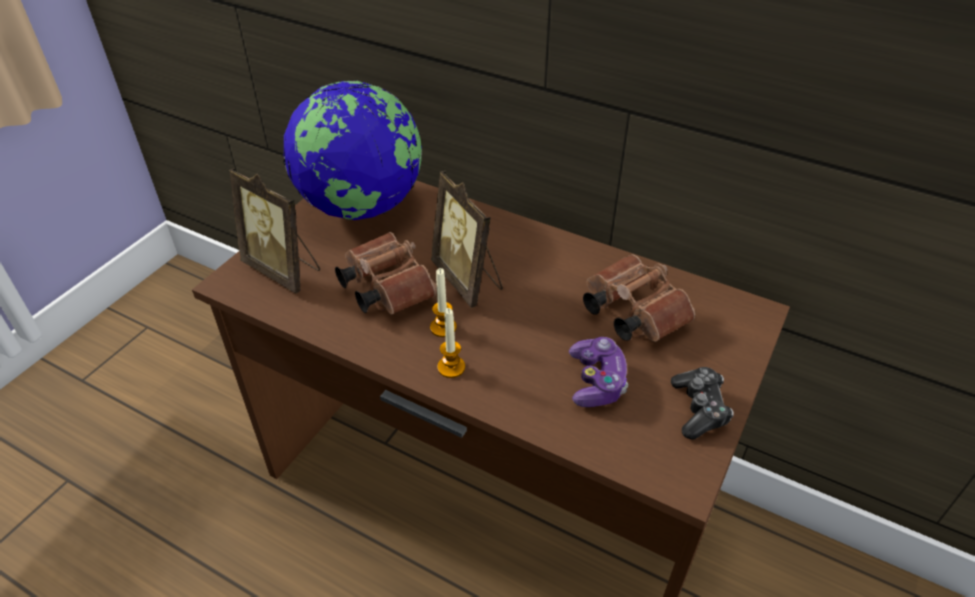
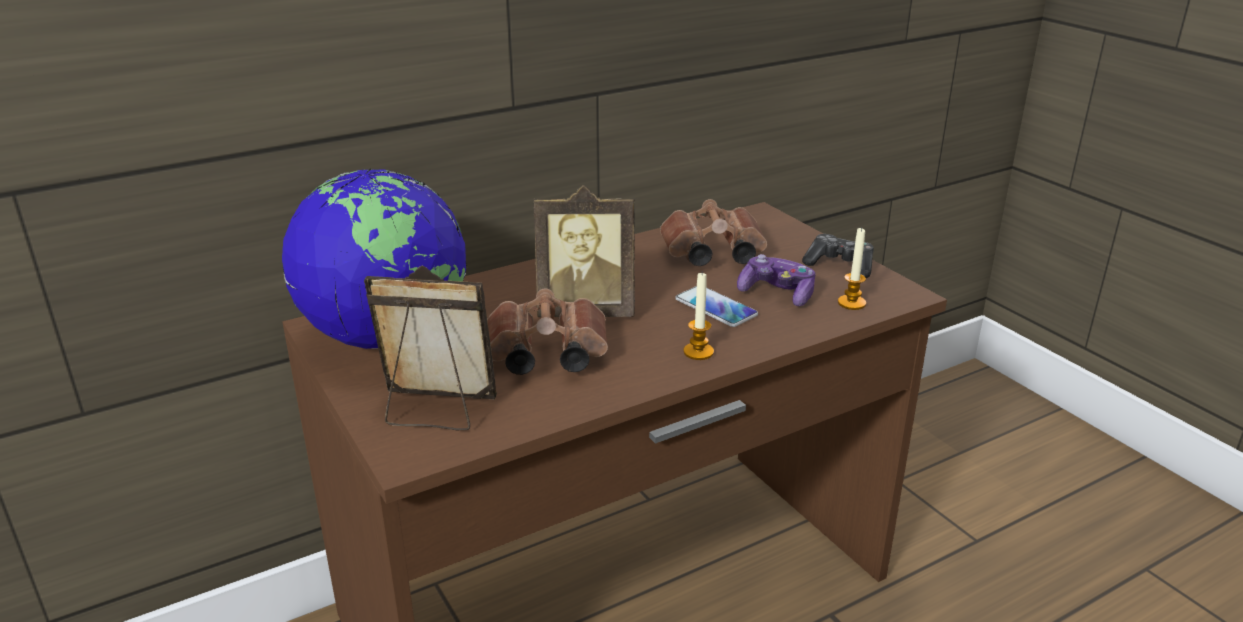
camera: 60 degrees left, 15 degrees down
picture frame [229,168,320,294] -> picture frame turned 150 degrees counterclockwise [364,266,497,430]
candle [430,268,457,337] -> candle moved to [838,227,866,310]
none -> phone [675,286,758,327]

